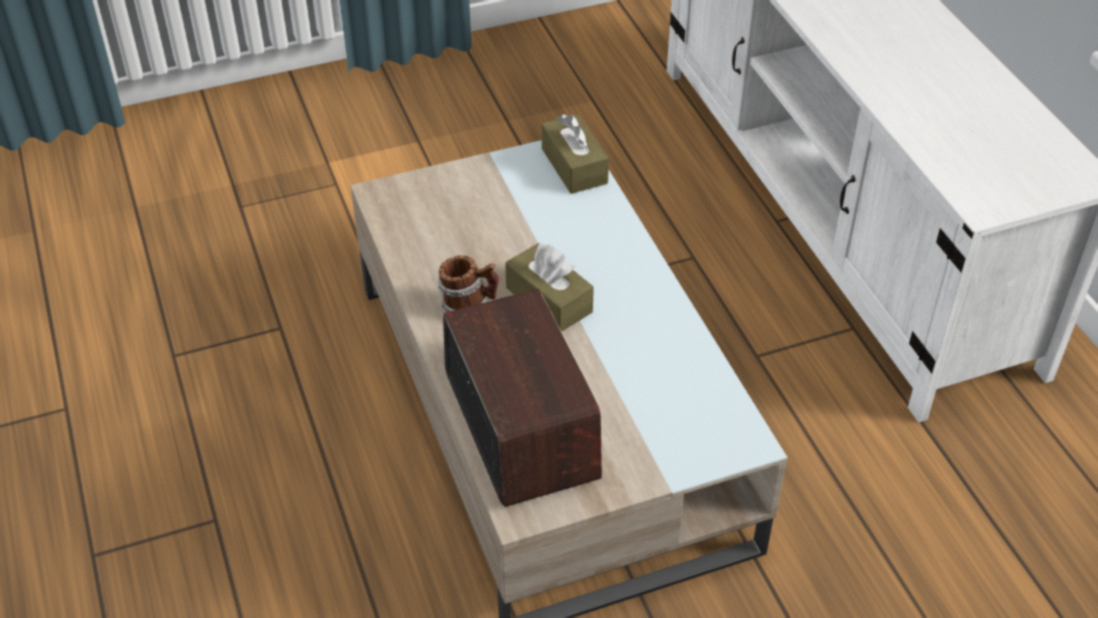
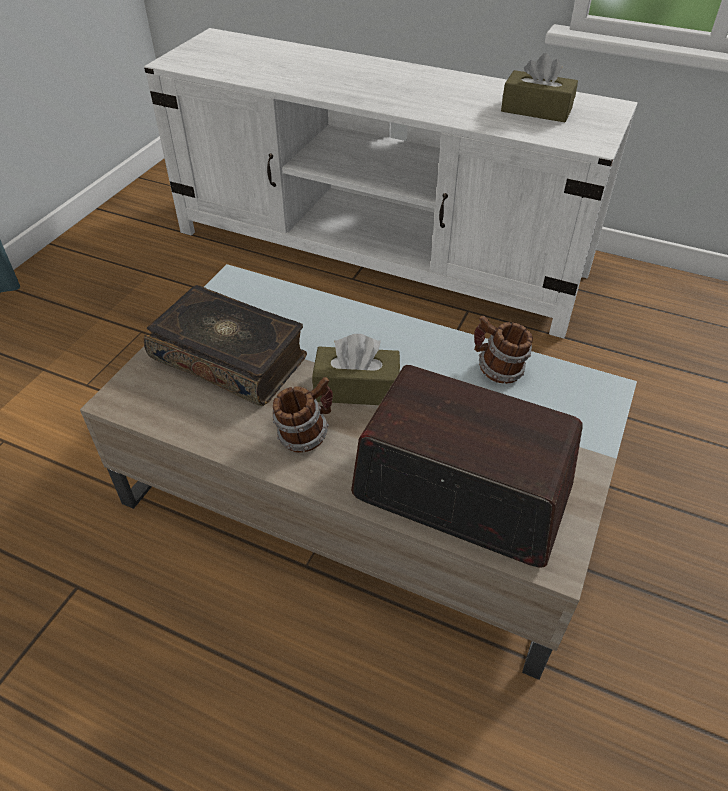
camera: 45 degrees left, 0 degrees up
brown tissue box [542,114,609,194] -> brown tissue box moved to [501,53,578,122]
none -> book [144,285,307,406]
none -> mug [474,316,533,384]

